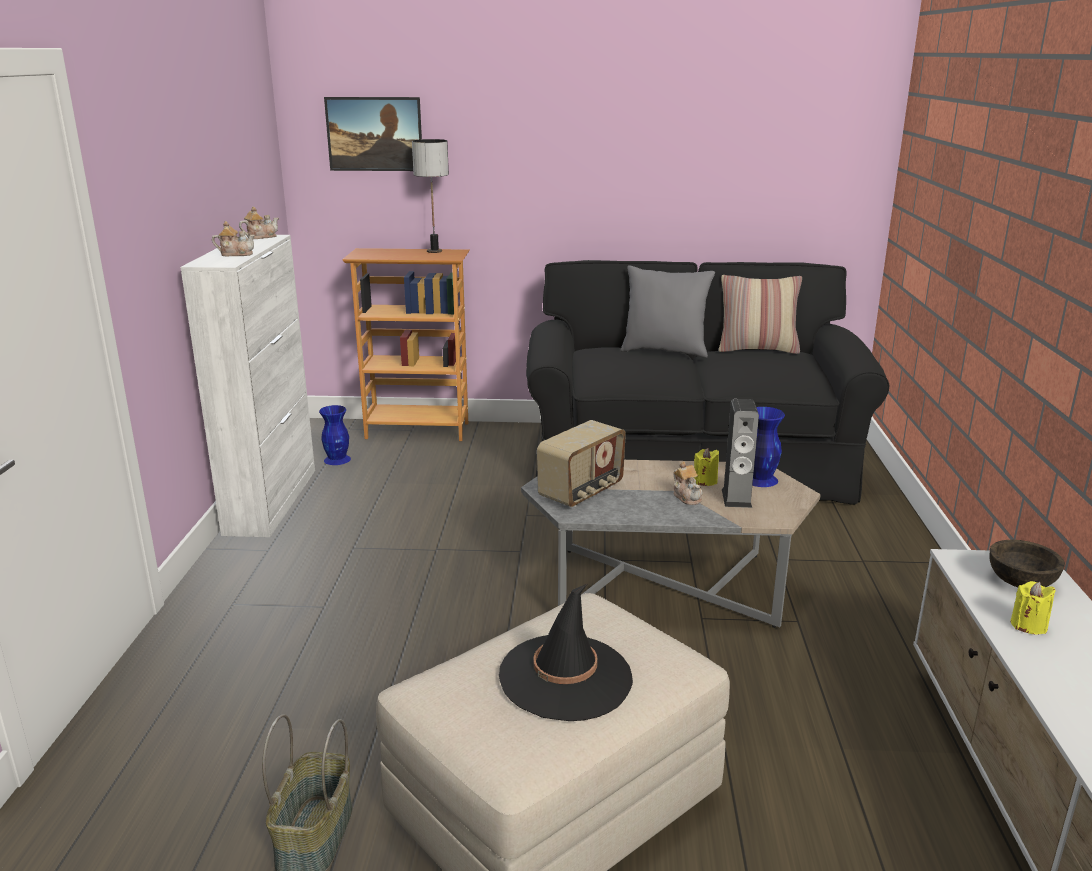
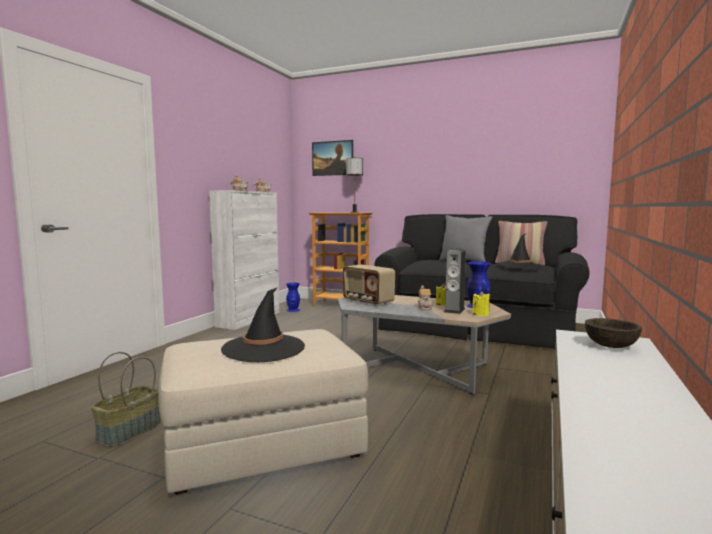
camera: 20 degrees right, 15 degrees down
radio [537,420,626,507] -> radio turned 75 degrees clockwise [343,264,395,306]
yellow candle [1010,581,1056,635] -> yellow candle moved to [472,291,490,316]
none -> black hat [497,234,543,269]

